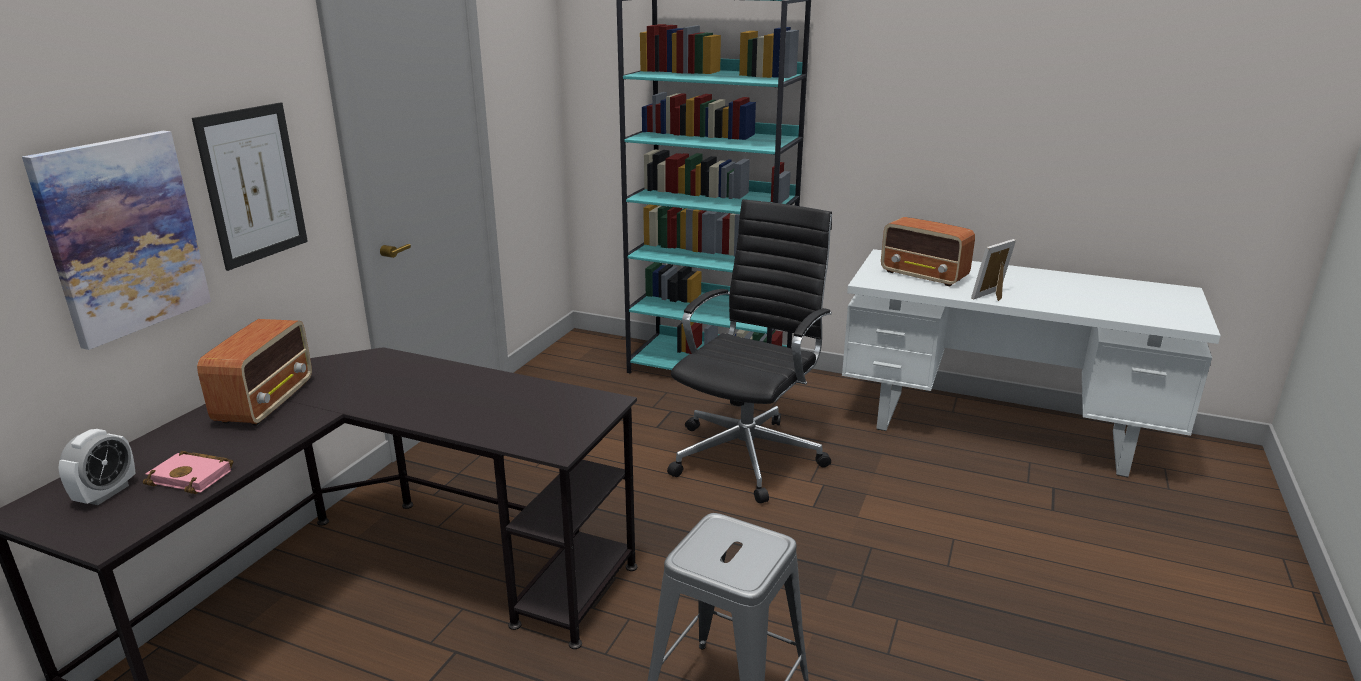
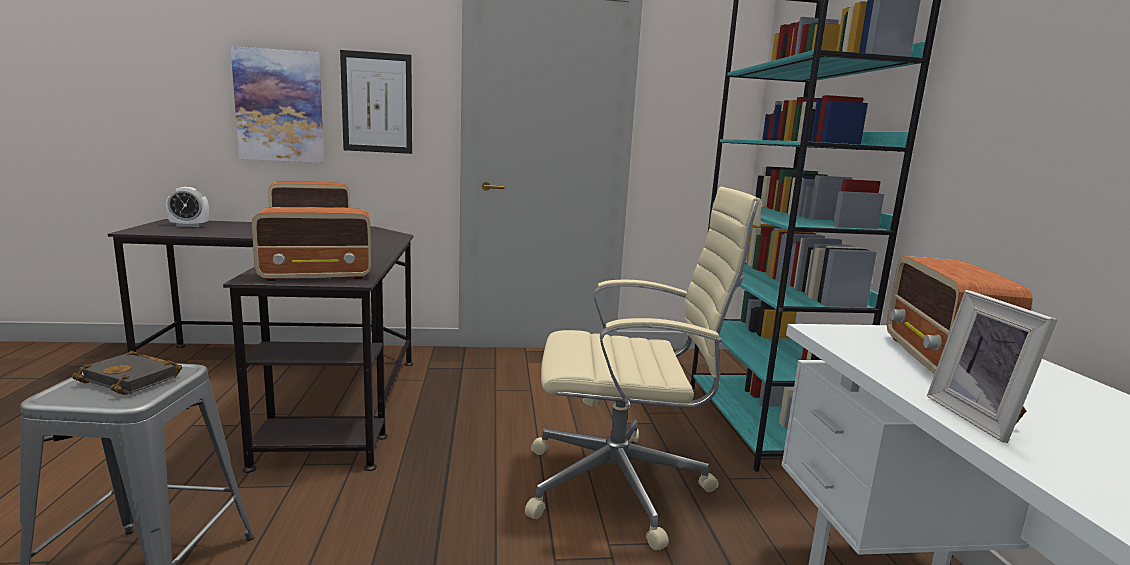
camera: 60 degrees right, 10 degrees down
pink book [143,451,233,494] -> none
black office chair [667,199,832,503] -> beige office chair [525,187,761,550]
picture frame [971,239,1016,301] -> picture frame turned 120 degrees counterclockwise [927,290,1058,443]
none -> black book [72,351,182,395]
none -> radio [252,207,371,281]

